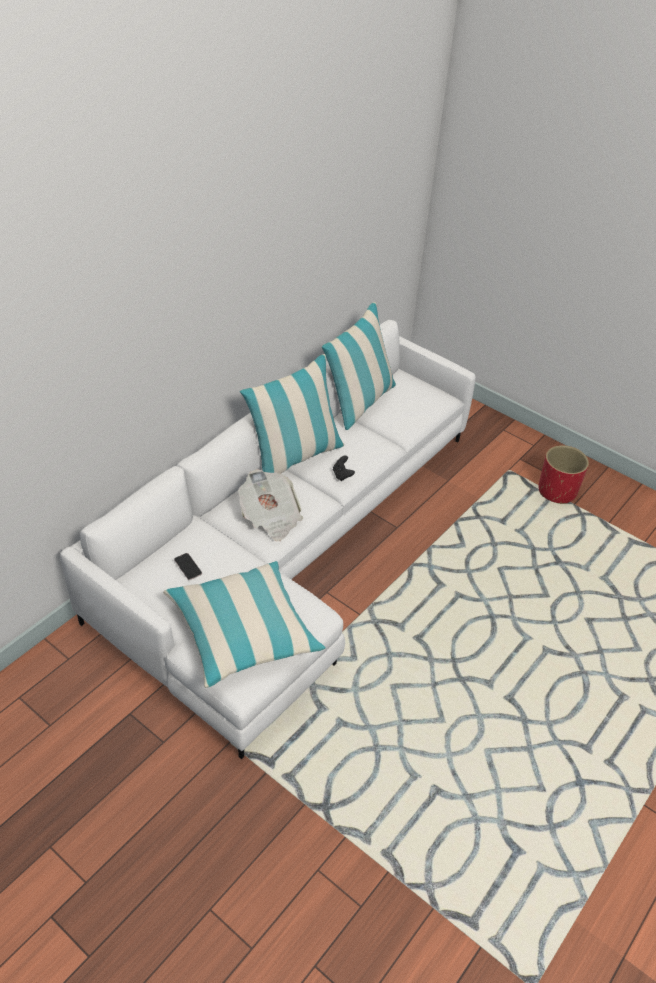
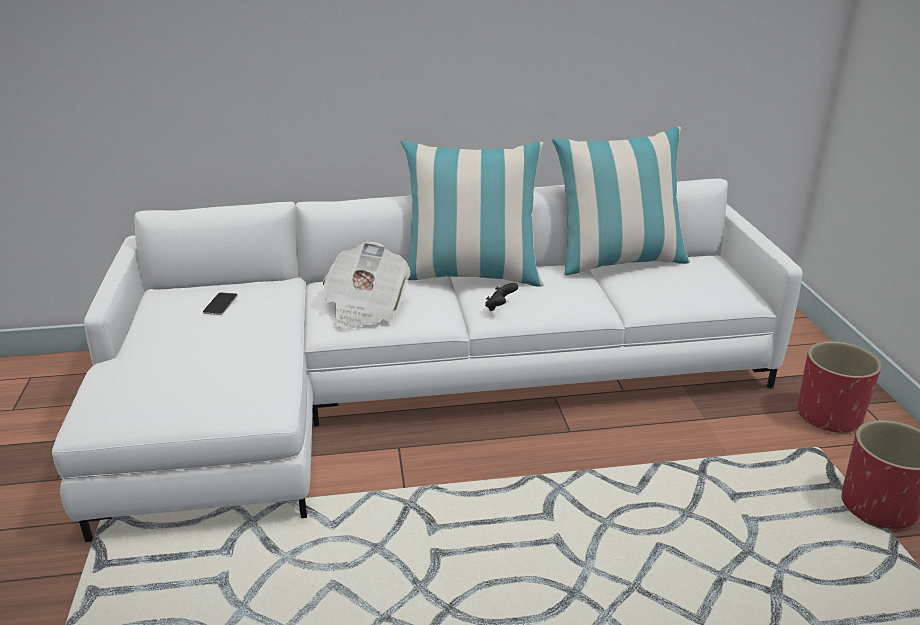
camera: 45 degrees right, 15 degrees down
pillow [163,561,326,688] -> none
none -> red planter [797,341,882,435]

